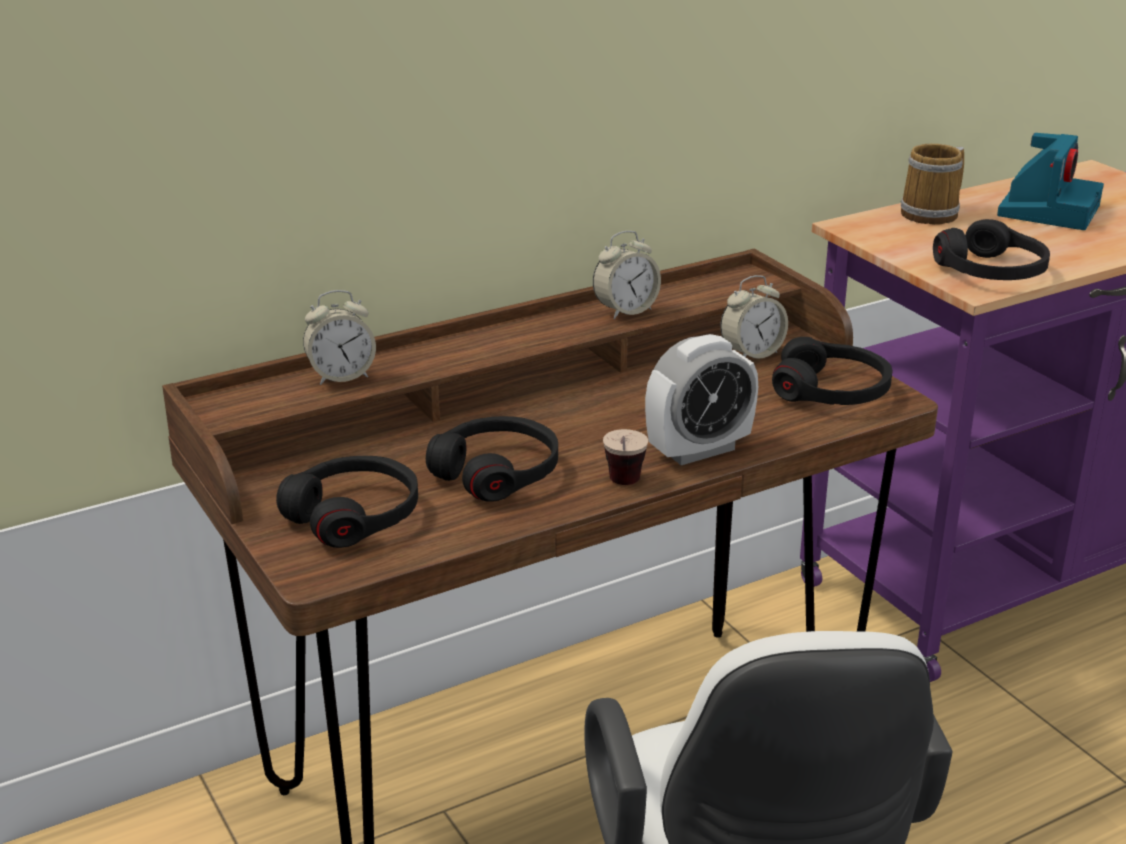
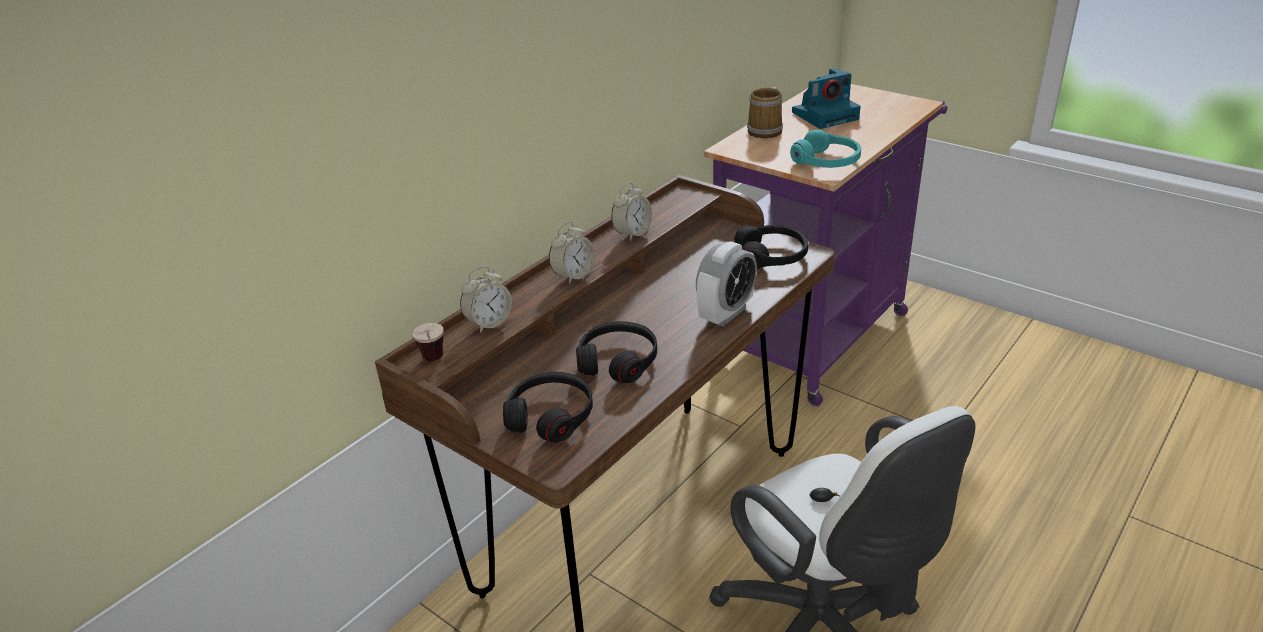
camera: 20 degrees left, 5 degrees up
cup [603,429,648,485] -> cup moved to [413,323,443,361]
alarm clock [720,275,788,359] -> alarm clock moved to [549,222,594,284]
black headphones [933,219,1050,280] -> turquoise headphones [790,130,861,168]
camera [997,133,1104,230] -> camera turned 60 degrees clockwise [792,68,861,129]

